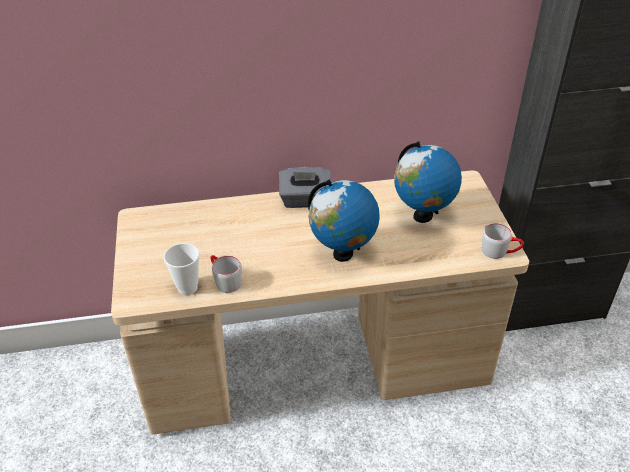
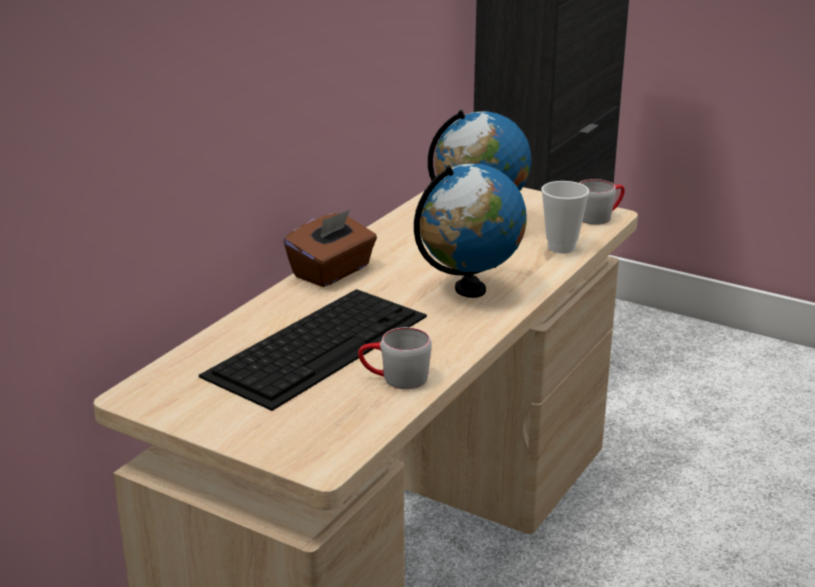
camera: 50 degrees left, 15 degrees down
cup [164,243,199,295] -> cup moved to [541,181,589,254]
grey tissue box [279,167,331,208] -> brown tissue box [284,210,377,287]
none -> keyboard [199,289,427,411]

